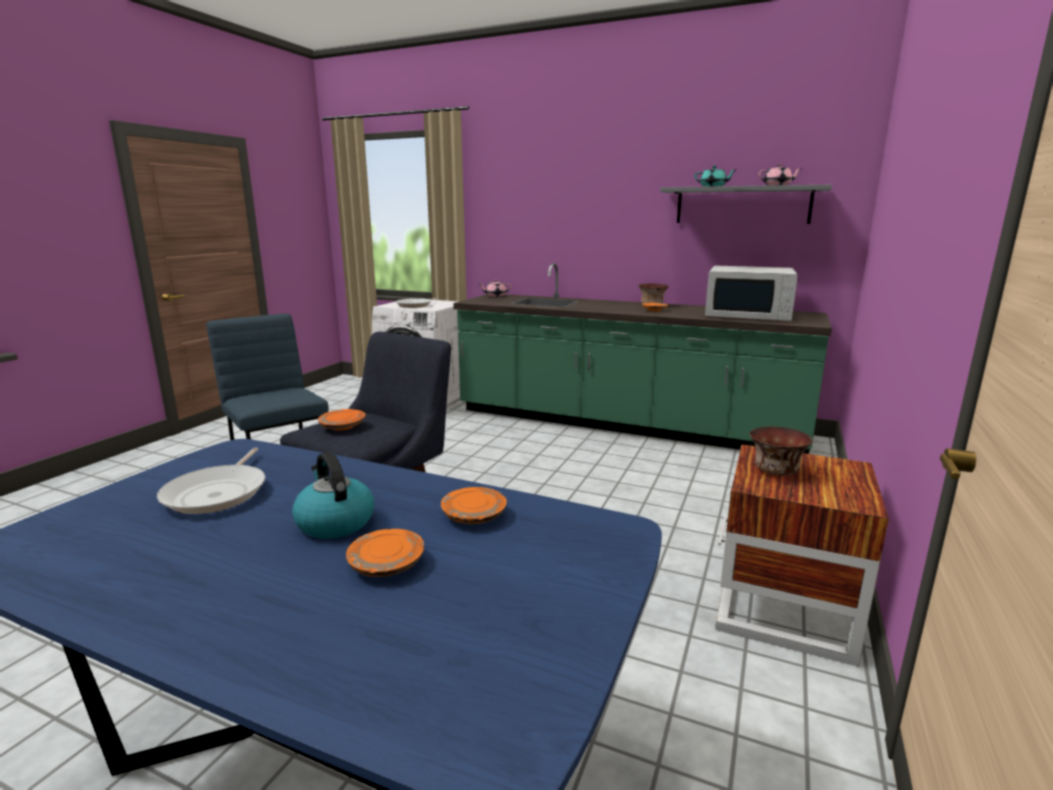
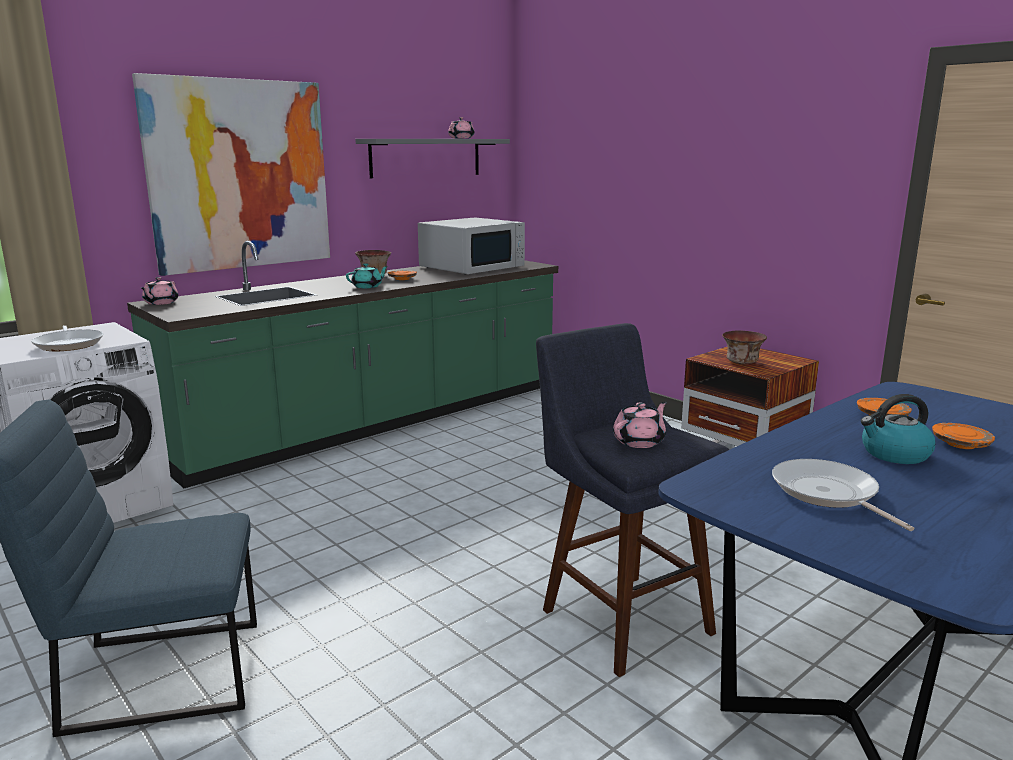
camera: 65 degrees left, 0 degrees up
frying pan [157,447,265,514] -> frying pan turned 135 degrees counterclockwise [772,459,915,531]
orange plate [318,409,366,431] -> pink teapot [613,402,667,448]
turquoise teapot [694,166,735,187] -> turquoise teapot moved to [346,263,388,288]
none -> picture [132,73,330,276]

